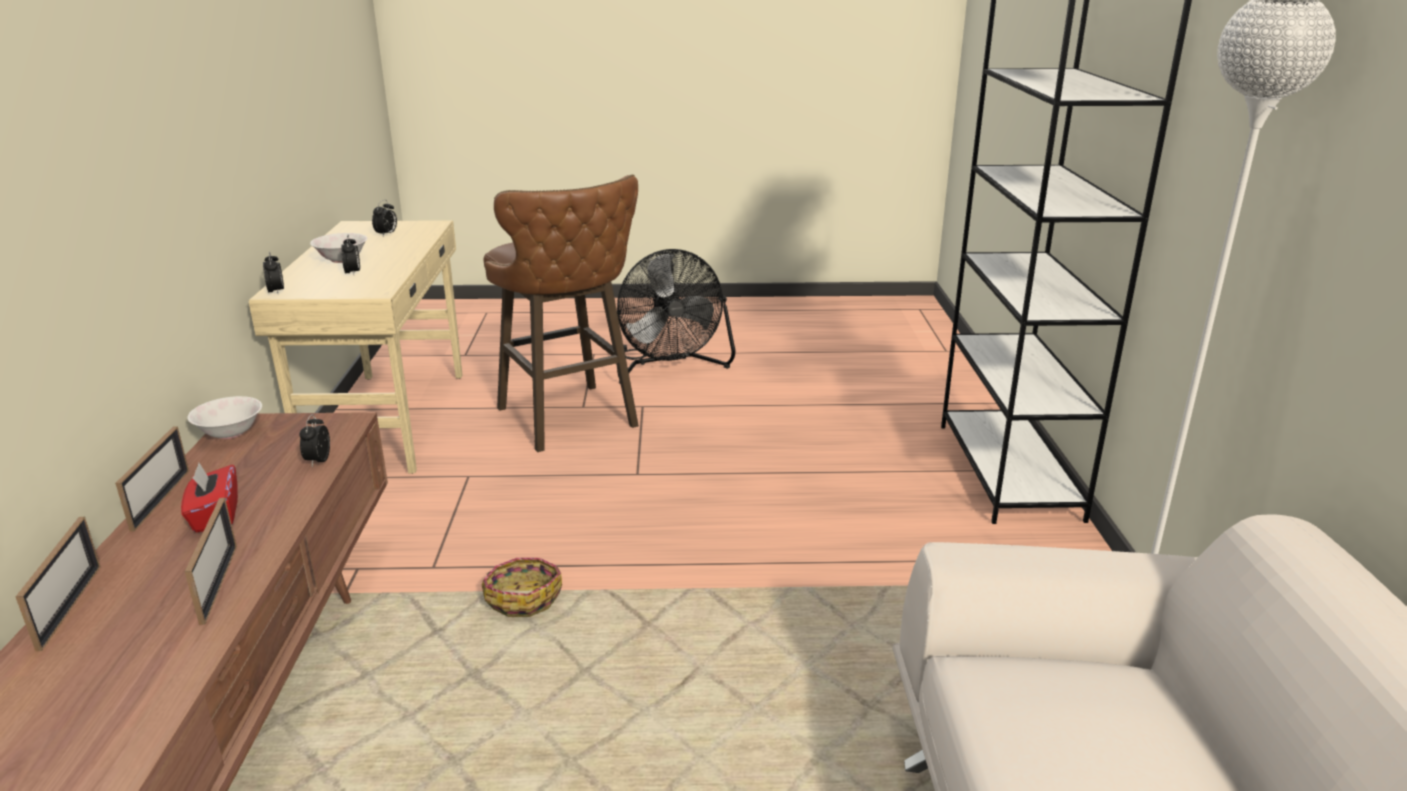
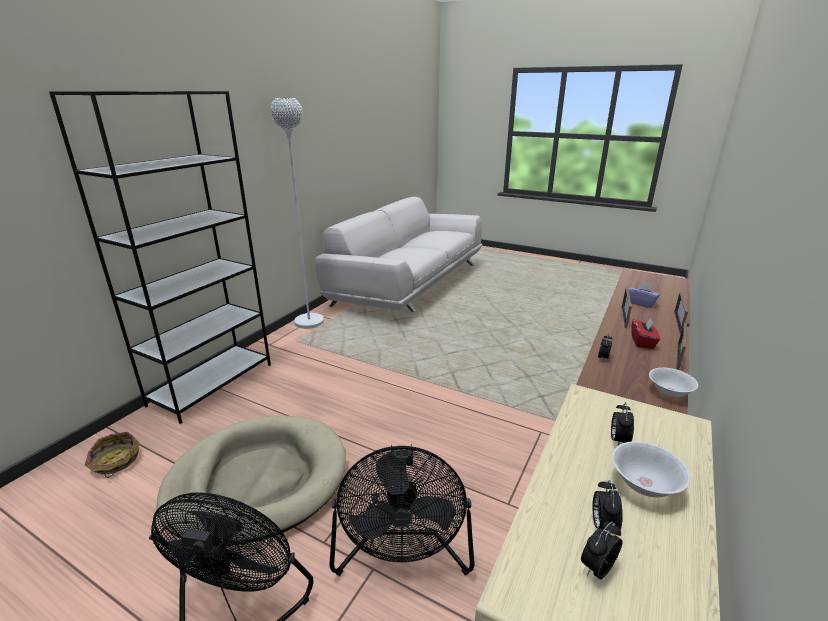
camera: 150 degrees left, 0 degrees up
alarm clock [263,251,284,294] -> alarm clock moved to [592,480,623,533]
basket [481,558,562,617] -> basket moved to [85,432,139,478]
brown stool [484,175,639,452] -> black fan [329,445,475,576]
none -> beige dog bed [157,416,346,546]
none -> purple tissue box [628,282,660,308]

